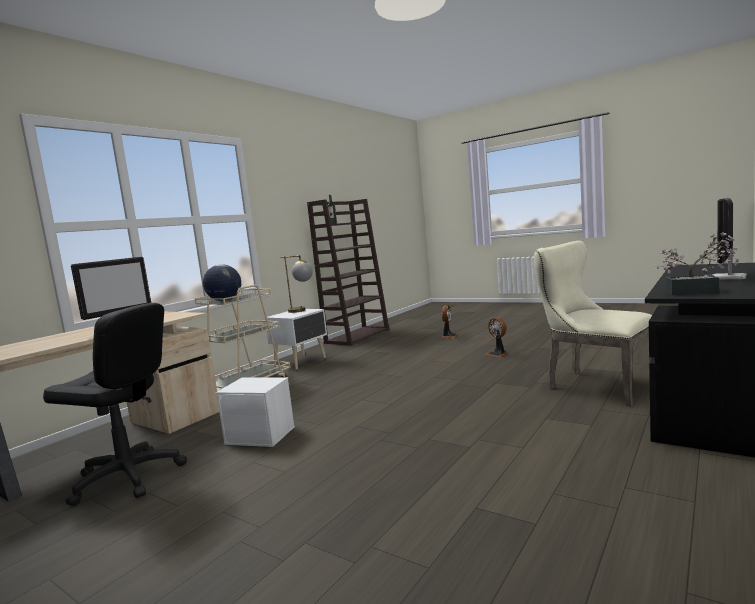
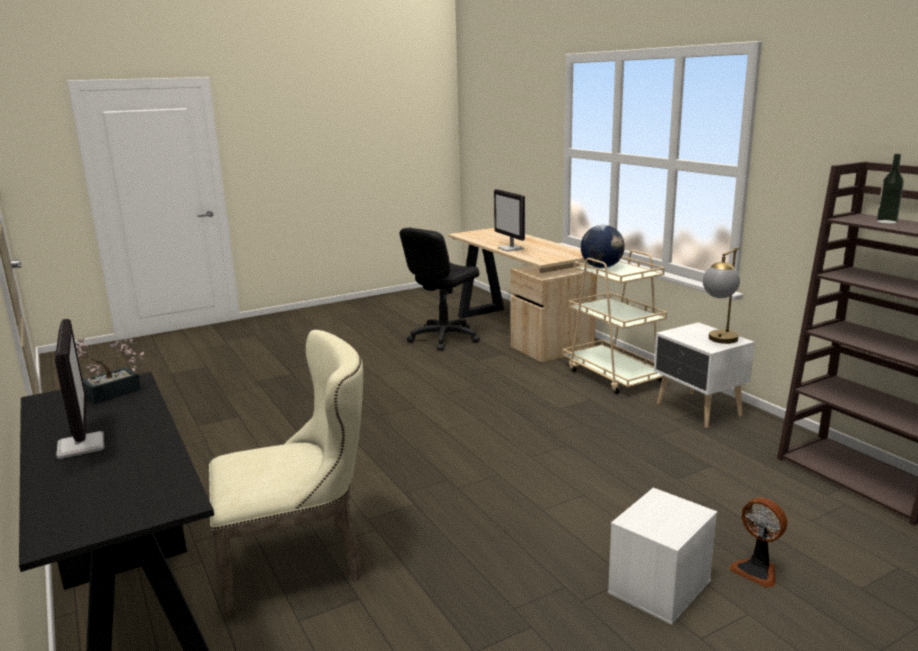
camera: 115 degrees right, 10 degrees up
white storage box [216,377,295,447] -> white storage box moved to [608,488,717,625]
fan [486,317,508,358] -> none

